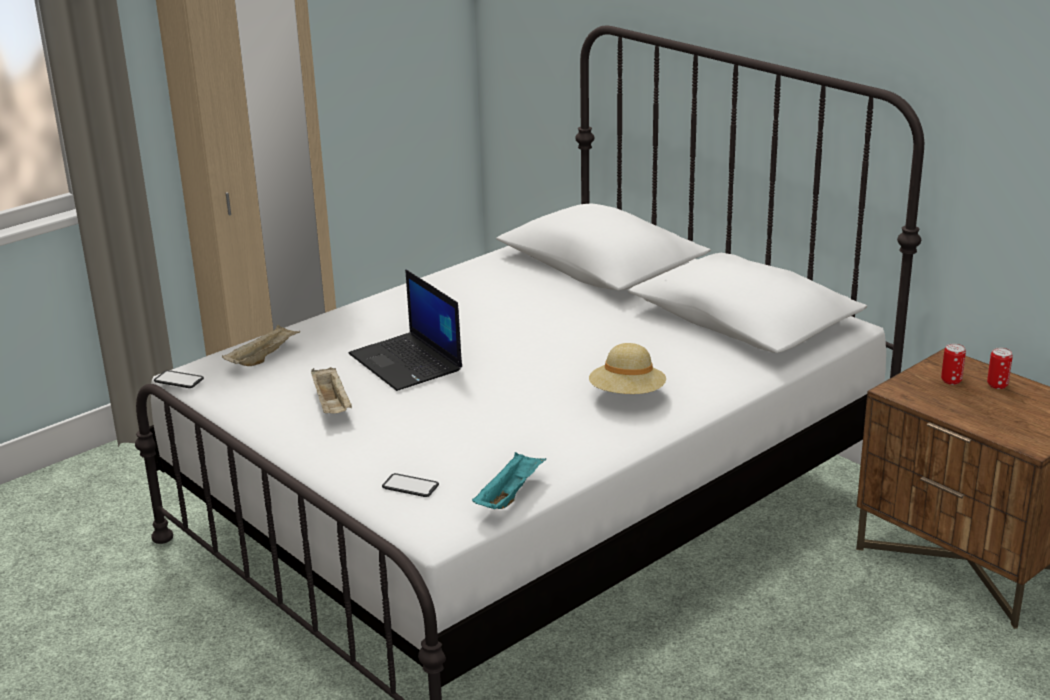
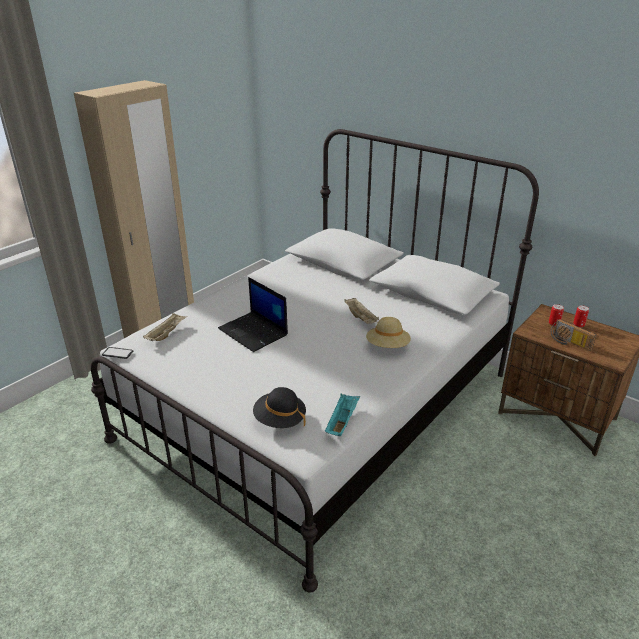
camera: 10 degrees left, 5 degrees up
beige tray [311,367,352,413] -> beige tray moved to [344,298,379,324]
phone [382,473,439,497] -> black hat [253,387,306,428]
none -> radio [551,319,596,351]

